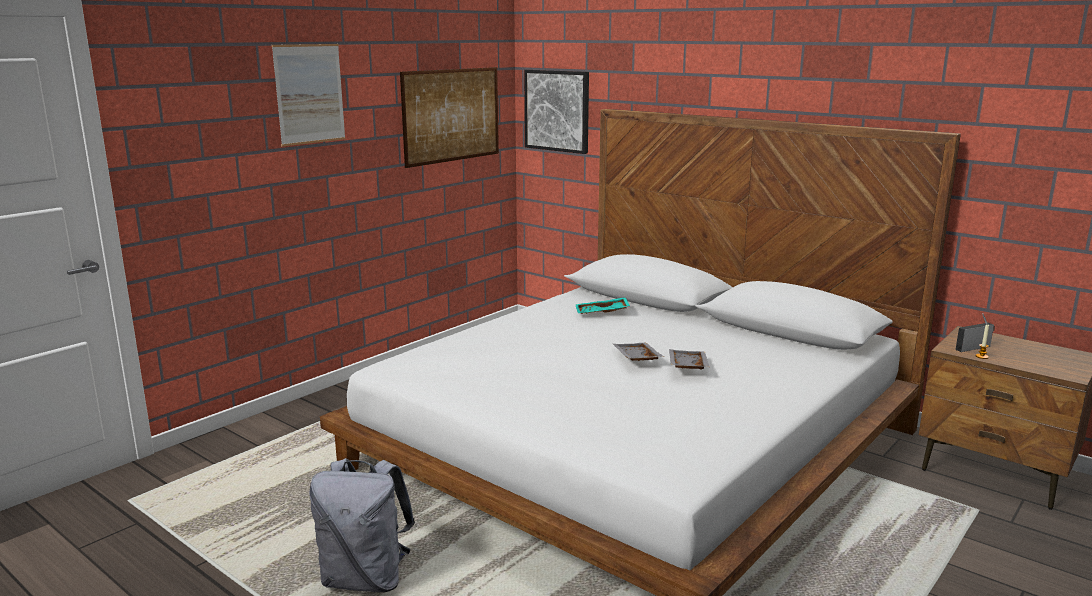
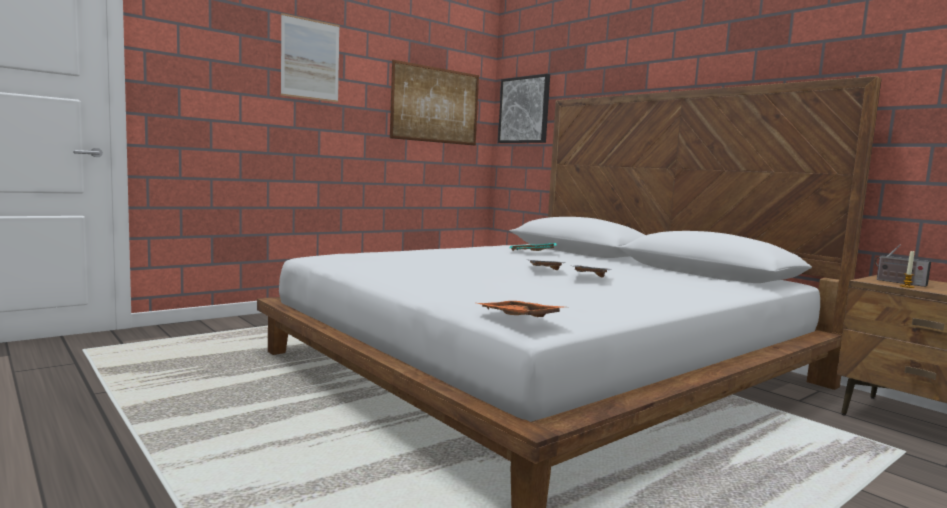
camera: 10 degrees right, 10 degrees down
grey backpack [309,458,415,592] -> none
radio [956,313,995,352] -> radio turned 120 degrees counterclockwise [875,245,931,287]
none -> orange tray [477,301,562,317]

